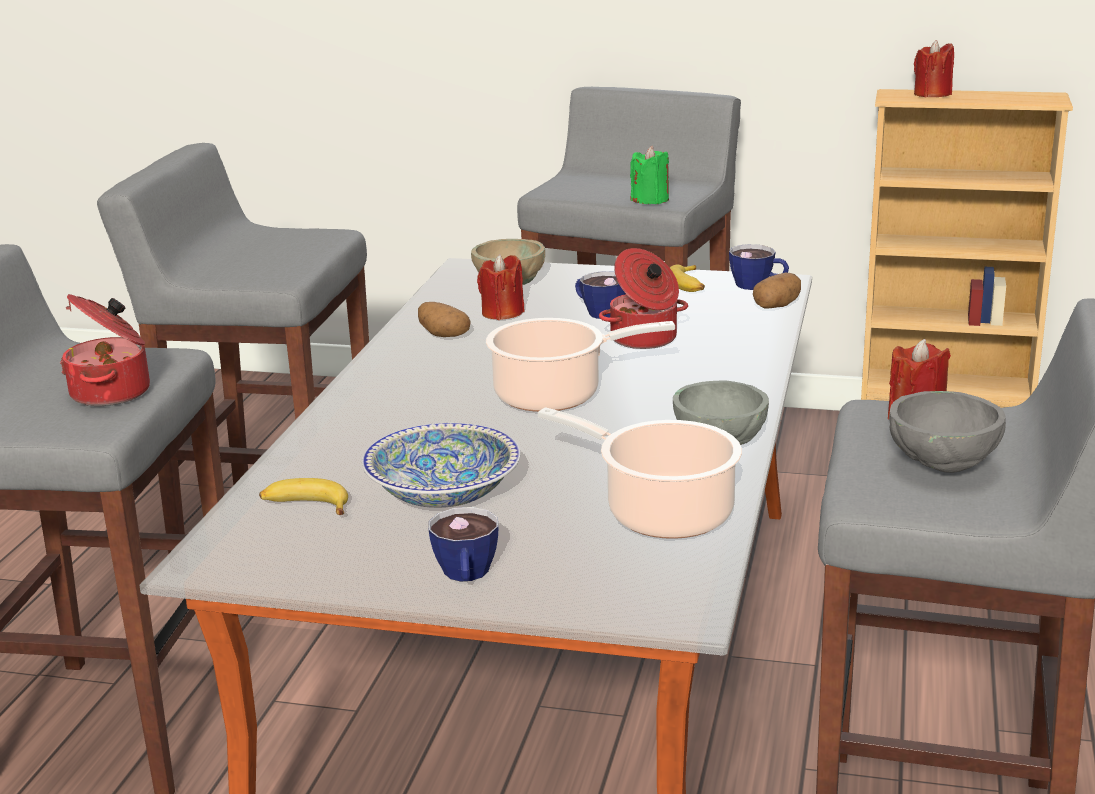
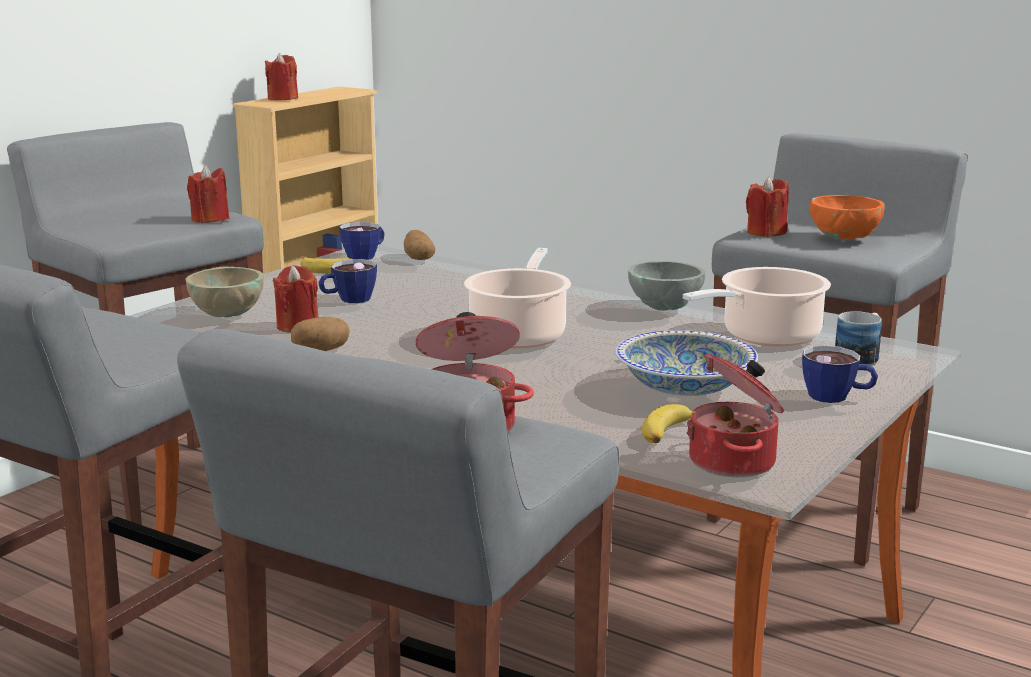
camera: 70 degrees left, 5 degrees down
cooking pot [599,248,688,349] -> cooking pot moved to [687,353,784,477]
green candle [630,146,669,204] -> red candle [187,165,229,223]
grey bowl [889,391,1006,473] -> orange bowl [810,195,885,240]
none -> mug [835,311,882,366]

